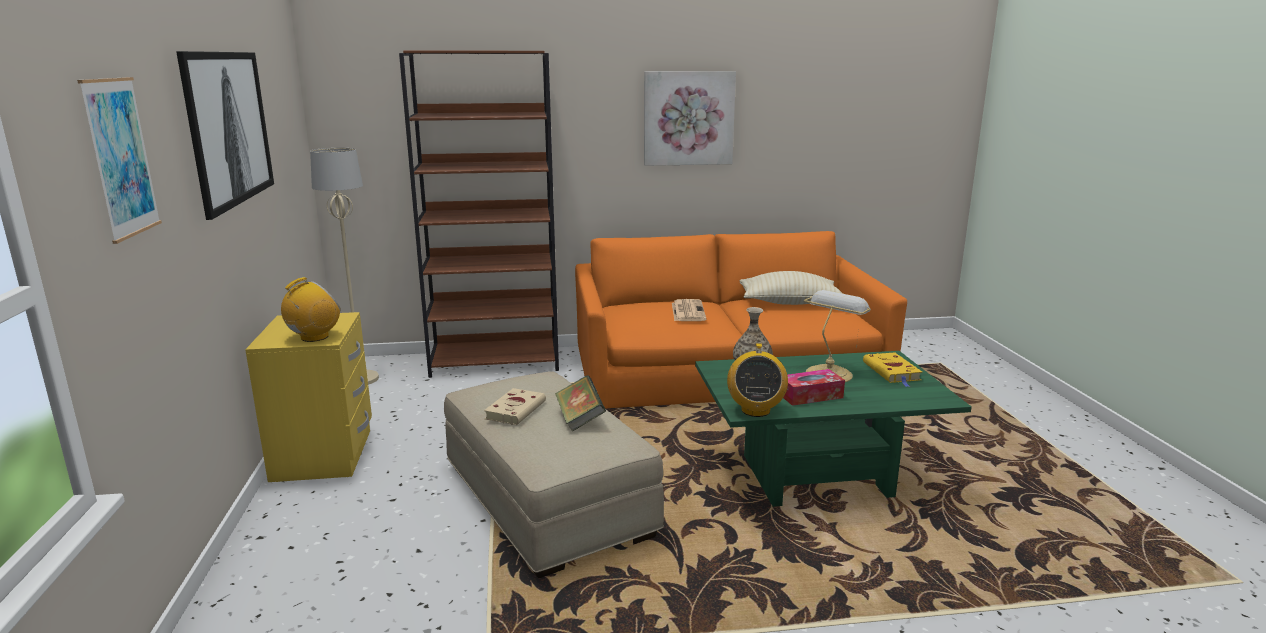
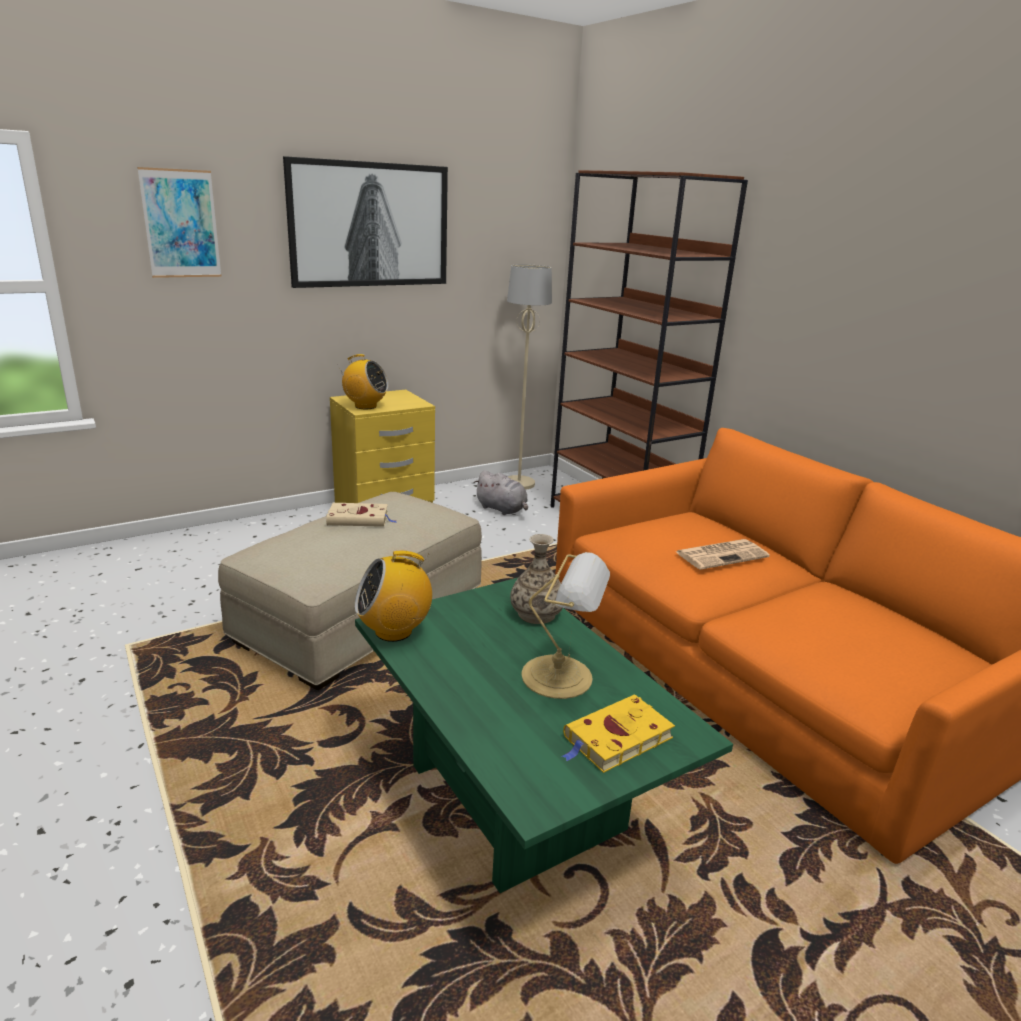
camera: 65 degrees right, 5 degrees up
book [555,375,606,432] -> none
picture [644,71,736,166] -> none
beige pillow [740,271,843,305] -> none
tissue box [783,369,845,406] -> none
none -> grey plush toy [474,470,528,515]

